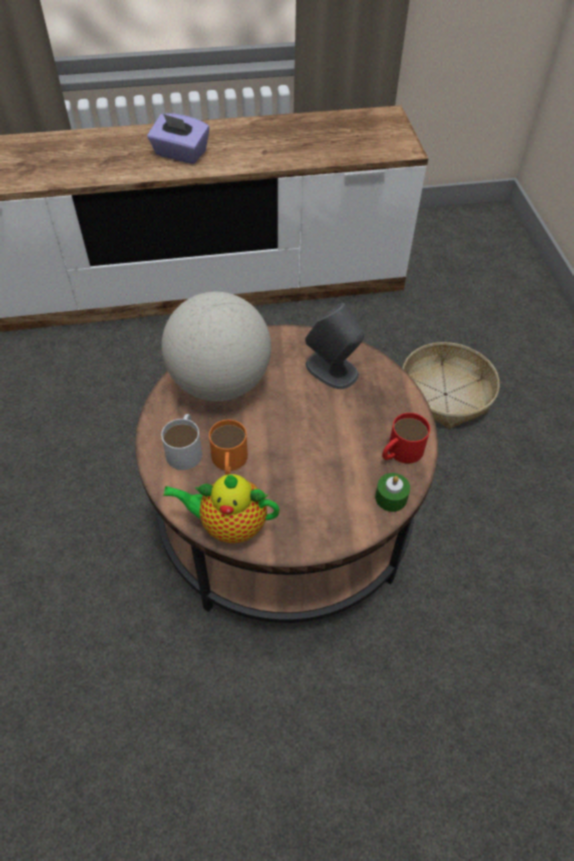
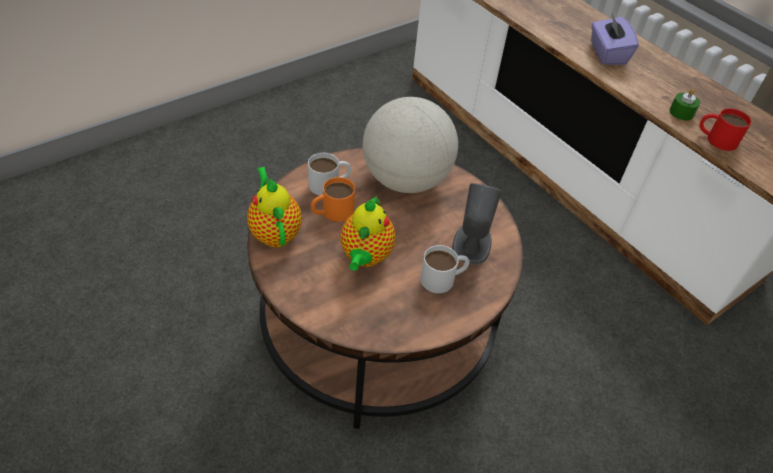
camera: 60 degrees right, 5 degrees down
green candle [375,473,410,512] -> green candle moved to [669,89,700,120]
red mug [382,413,430,464] -> red mug moved to [699,108,752,151]
basket [402,342,500,429] -> none
none -> teapot [340,195,395,271]
none -> white mug [420,245,470,293]

